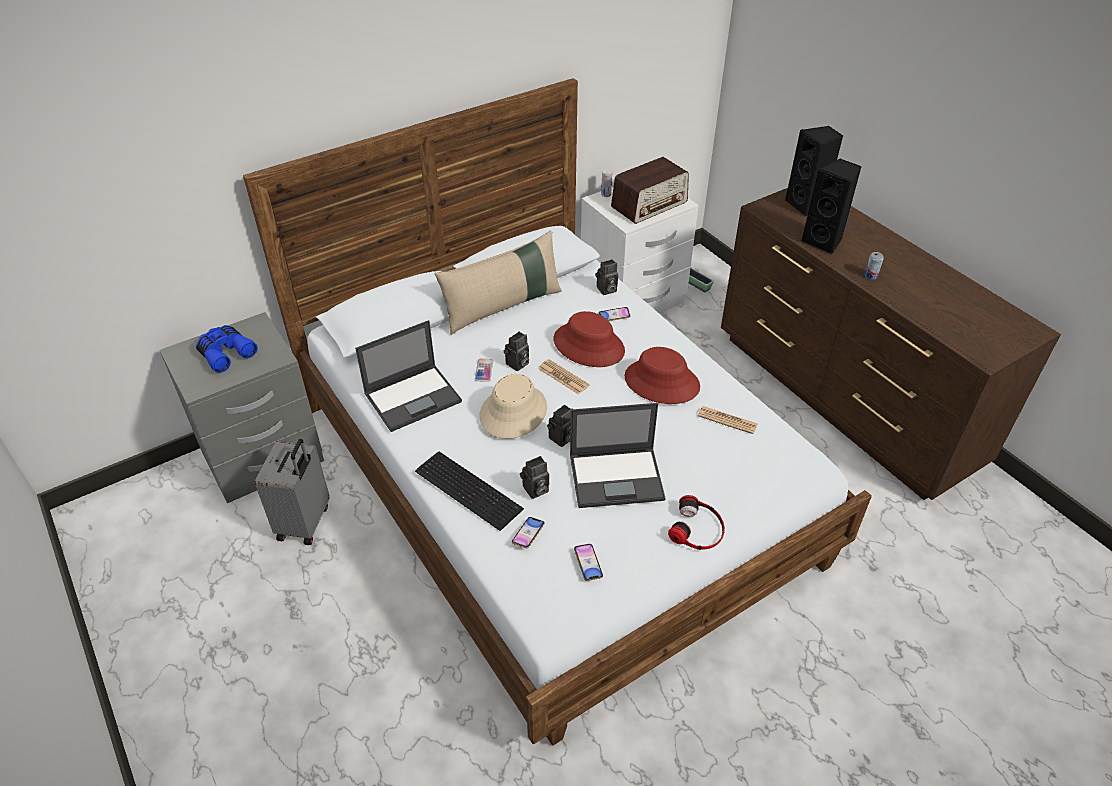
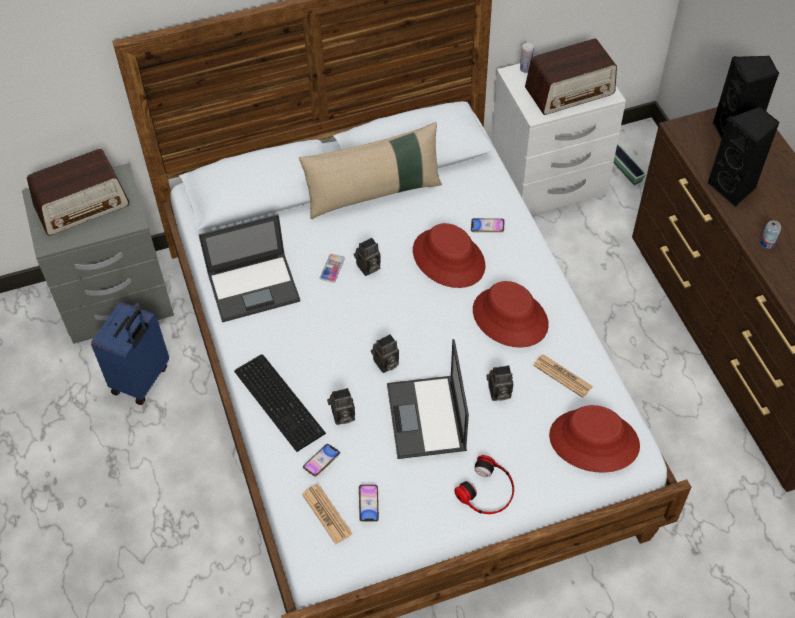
camera: 15 degrees right, 10 degrees up
blue binoculars [196,325,258,373] -> radio [27,149,129,236]
grey suitcase [255,439,330,545] -> blue suitcase [91,301,169,405]
beige hat [479,374,547,439] -> none
newspaper [538,359,589,394] -> newspaper moved to [302,484,352,544]
laptop [570,403,665,508] -> laptop turned 75 degrees clockwise [387,339,469,459]
camera [595,259,618,295] -> camera moved to [486,365,513,401]
none -> red hat [549,405,640,473]

